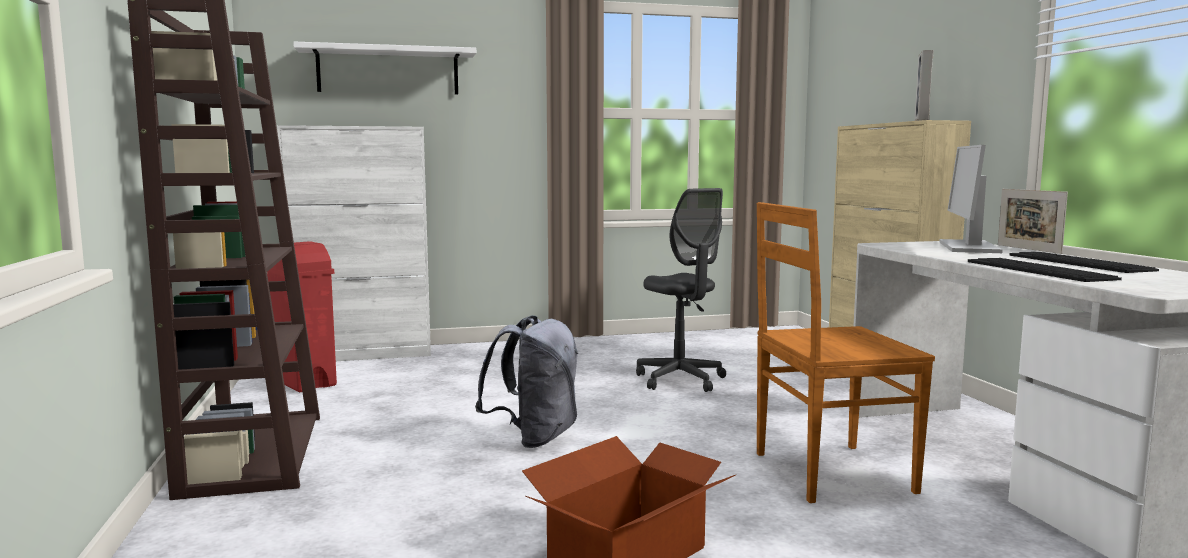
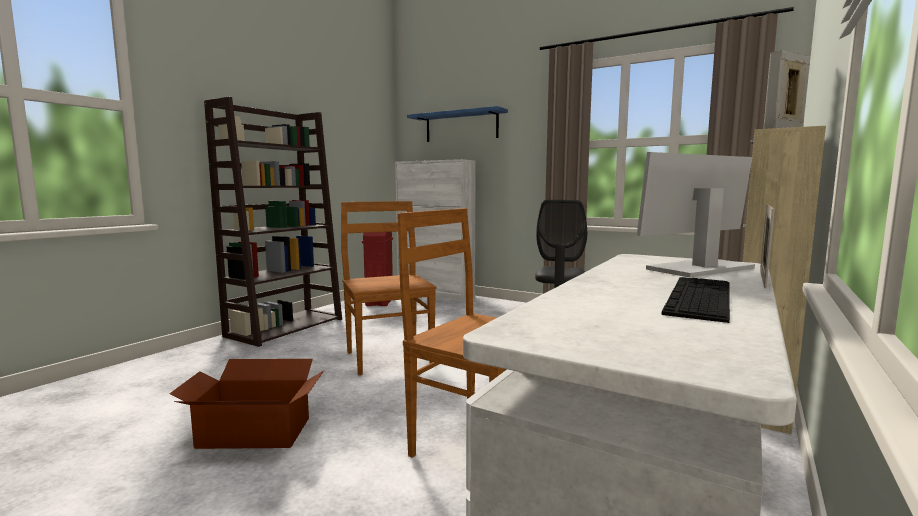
camera: 45 degrees right, 0 degrees up
white shelf [293,42,476,94] -> blue shelf [407,106,508,142]
grey backpack [475,315,578,448] -> brown chair [341,201,437,375]
keyboard [968,258,1122,282] -> none

